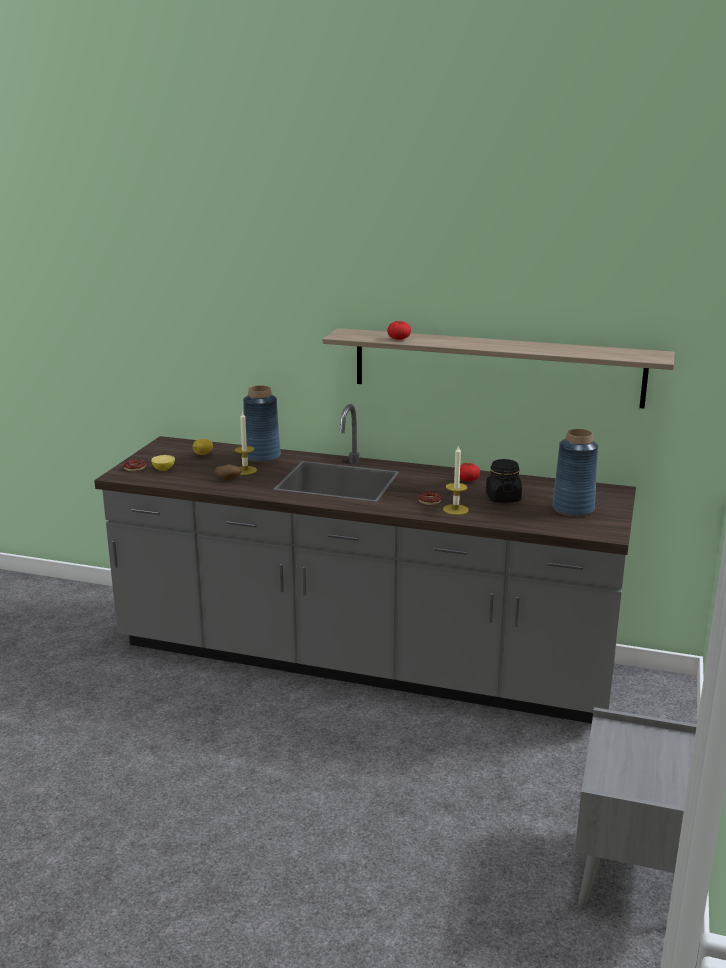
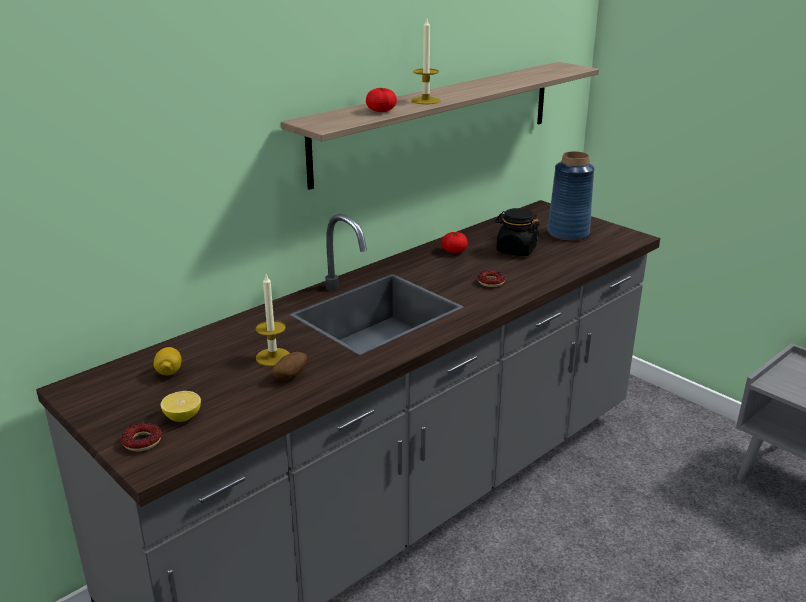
camera: 60 degrees left, 5 degrees up
blue vase [243,385,281,462] -> none
candle [443,446,468,515] -> candle moved to [411,19,441,105]

